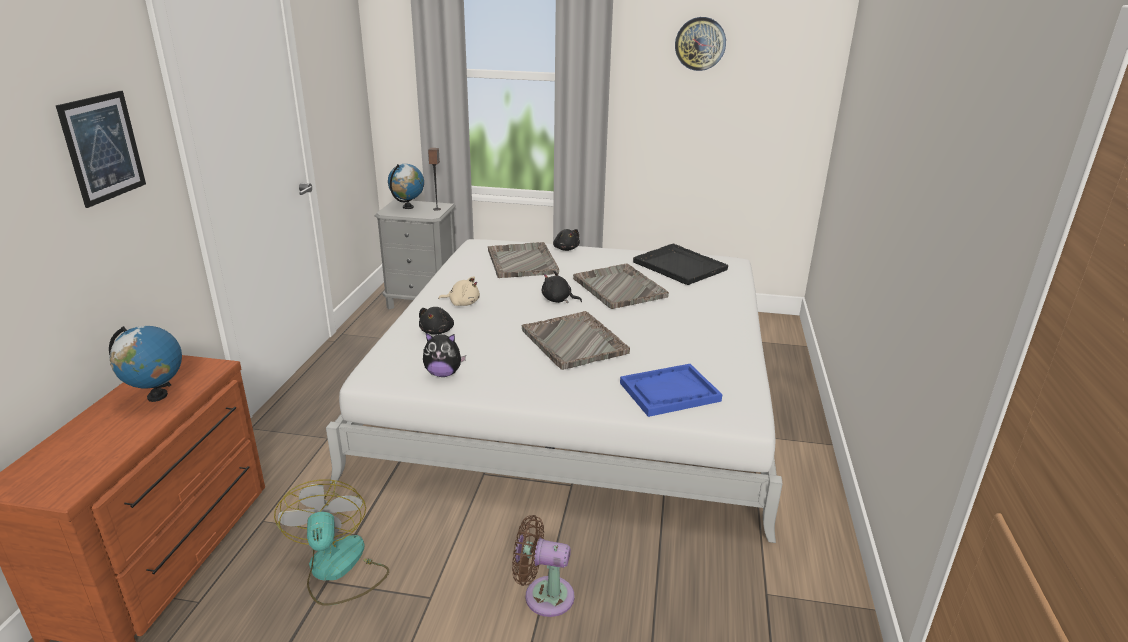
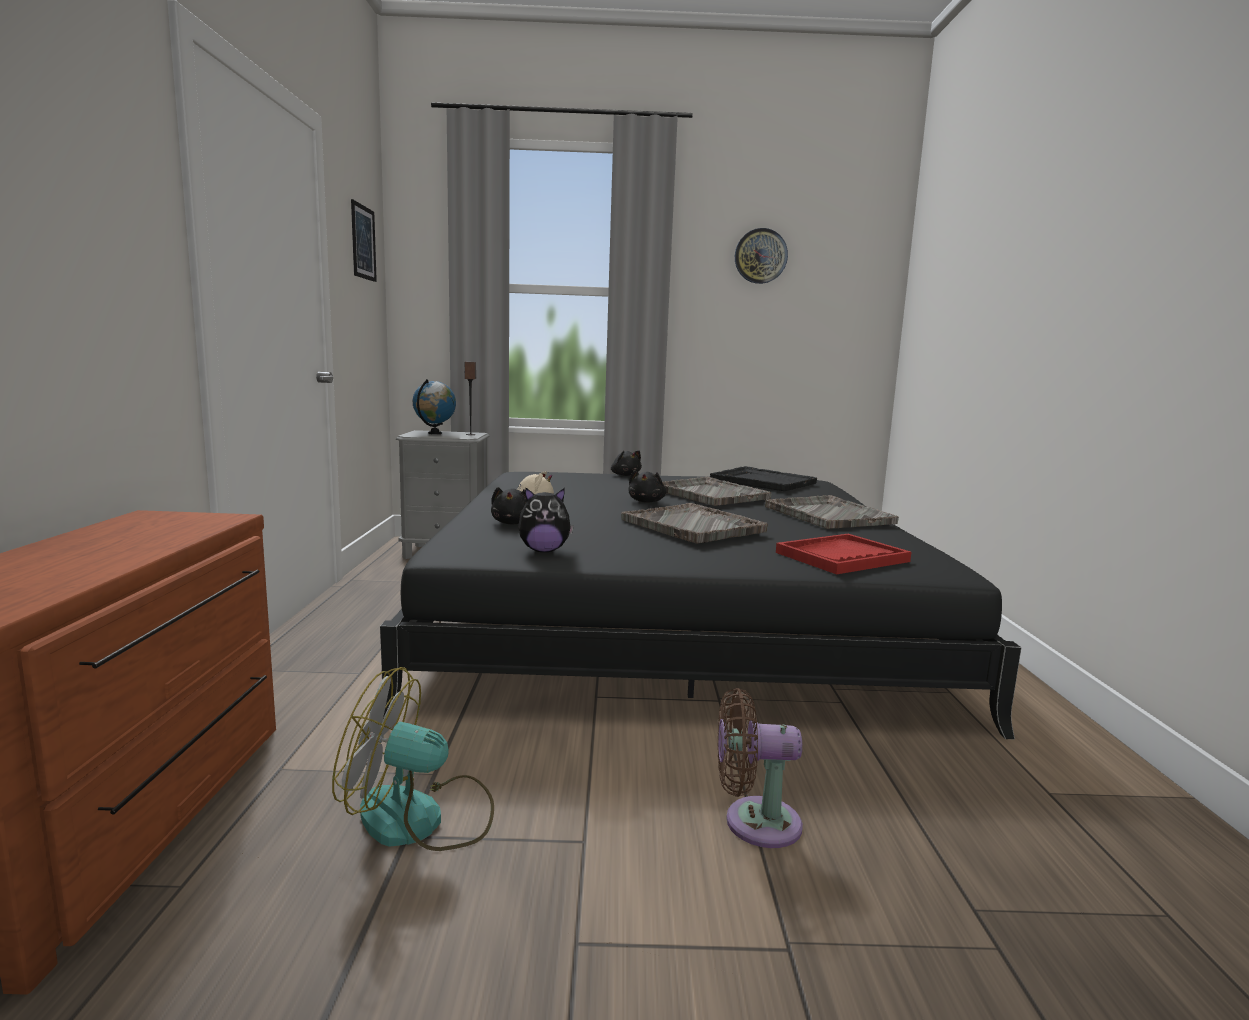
camera: 10 degrees left, 15 degrees down
picture [56,91,146,208] -> picture moved to [351,199,377,282]
globe [109,326,182,402] -> none
fan [274,479,389,606] -> fan turned 60 degrees counterclockwise [332,667,494,851]
white bed [326,239,783,543] -> black bed [380,472,1021,739]
grey tray [488,242,559,278] -> grey tray moved to [765,495,899,529]
black plush toy [542,270,582,303] -> black plush toy turned 90 degrees counterclockwise [628,470,667,503]
blue tray [620,364,723,417] -> red tray [776,534,911,574]

